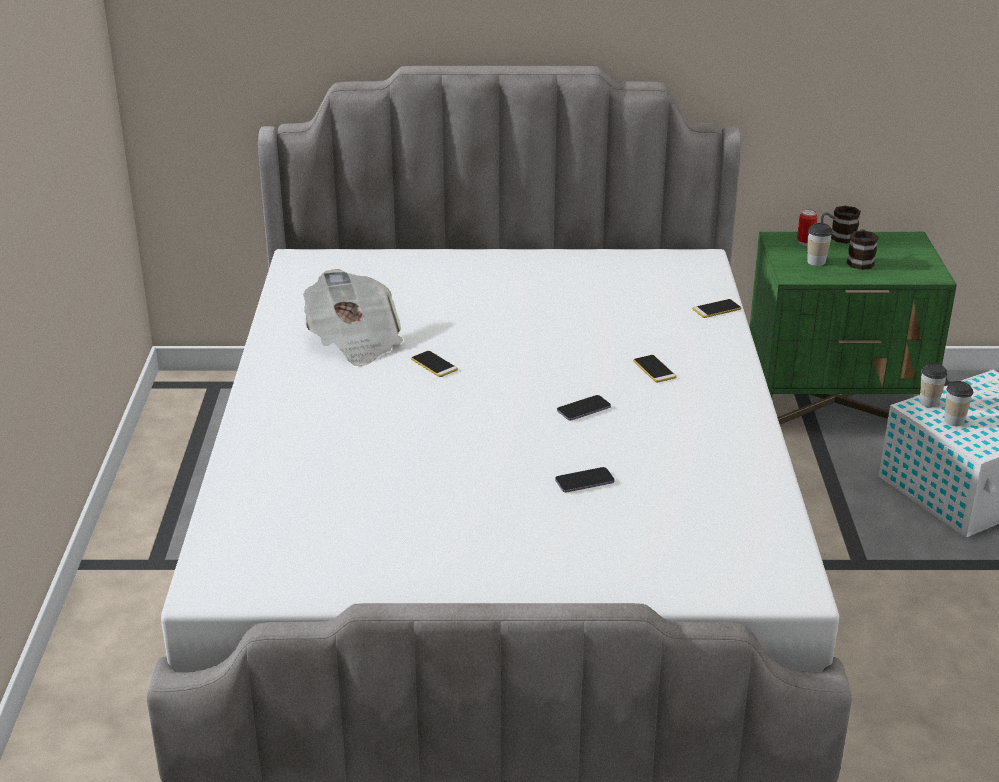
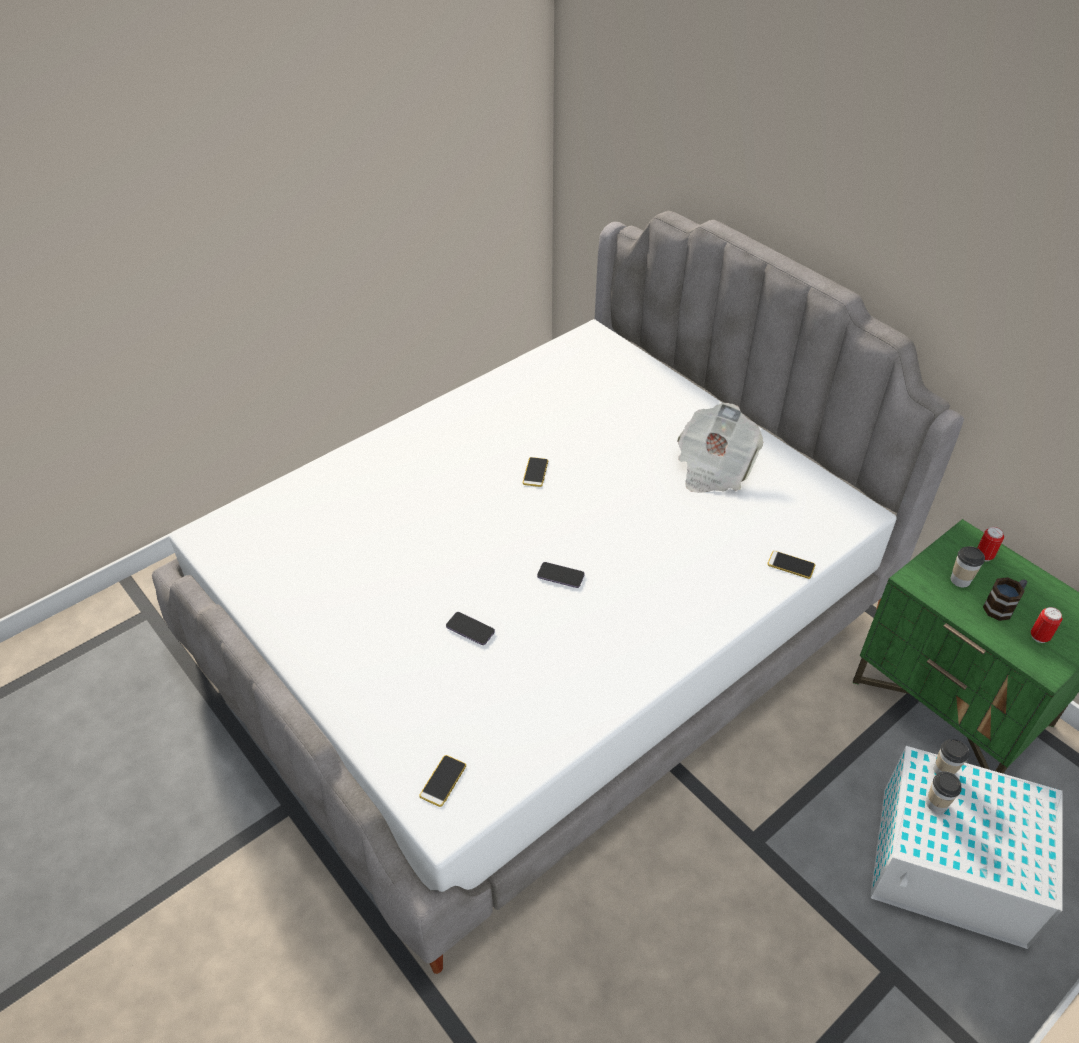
camera: 50 degrees right, 15 degrees up
newspaper [303,269,403,367] -> newspaper moved to [677,403,763,493]
phone [633,355,677,383] -> phone moved to [419,755,466,807]
mug [821,206,861,244] -> none
none -> can [1031,607,1062,643]

